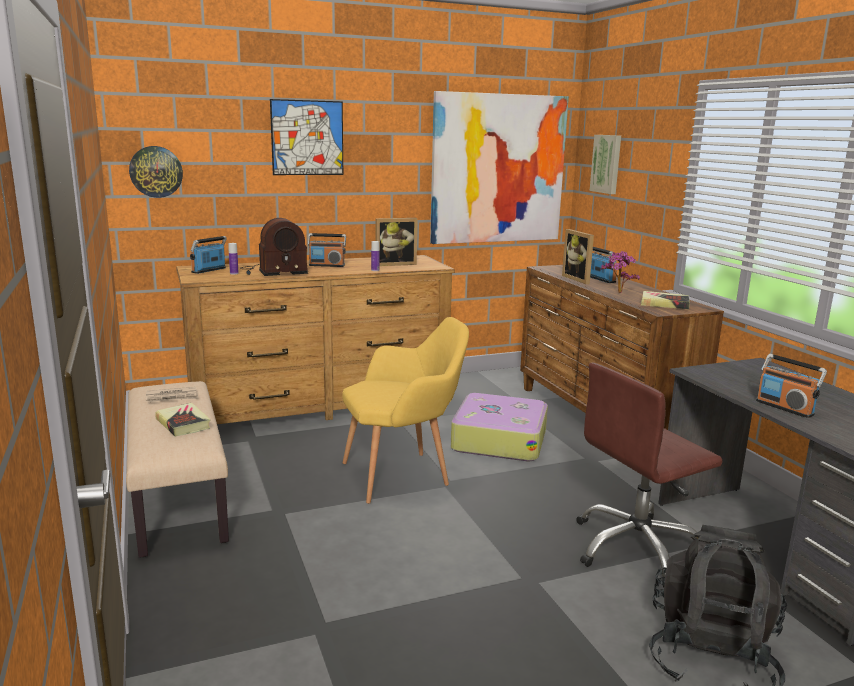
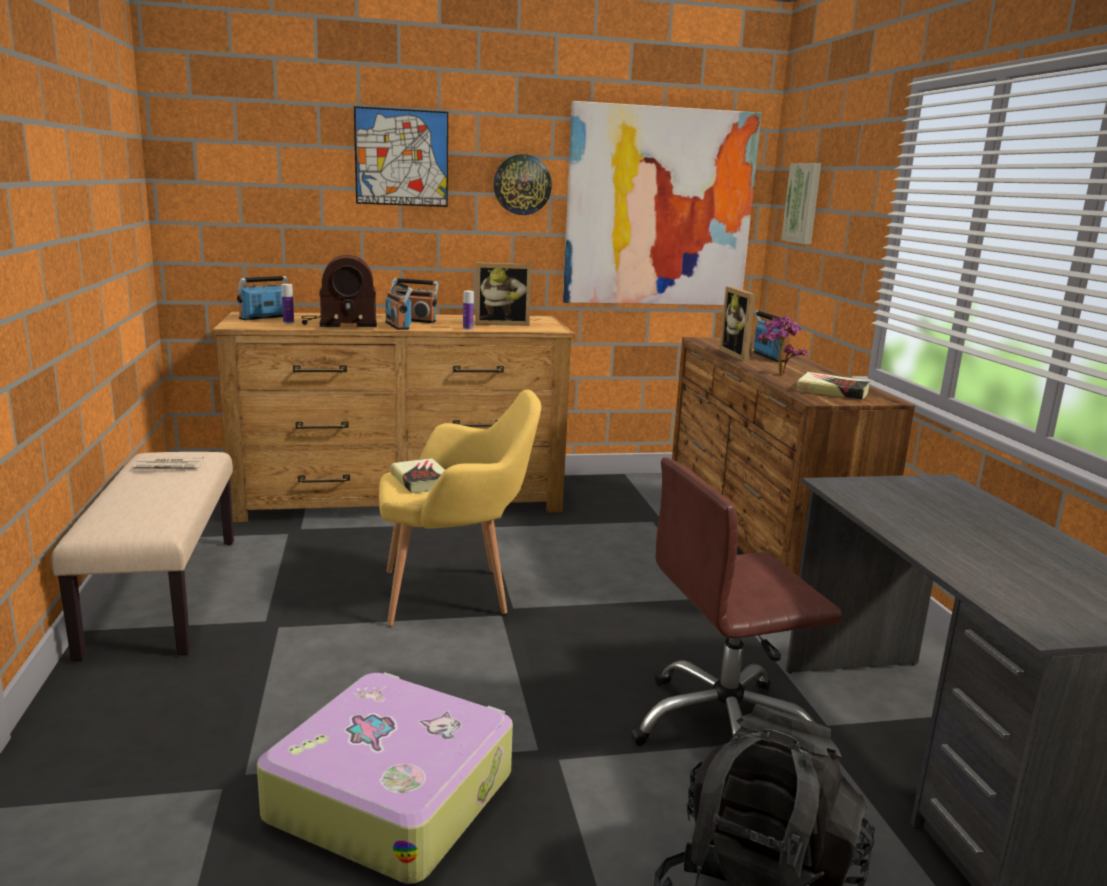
camera: 10 degrees right, 0 degrees up
wall clock [129,146,183,198] -> wall clock moved to [494,154,552,215]
book [155,403,211,437] -> book moved to [390,458,445,493]
suitcase [451,393,548,462] -> suitcase moved to [257,672,513,884]
radio [756,354,827,418] -> radio moved to [385,281,413,330]

